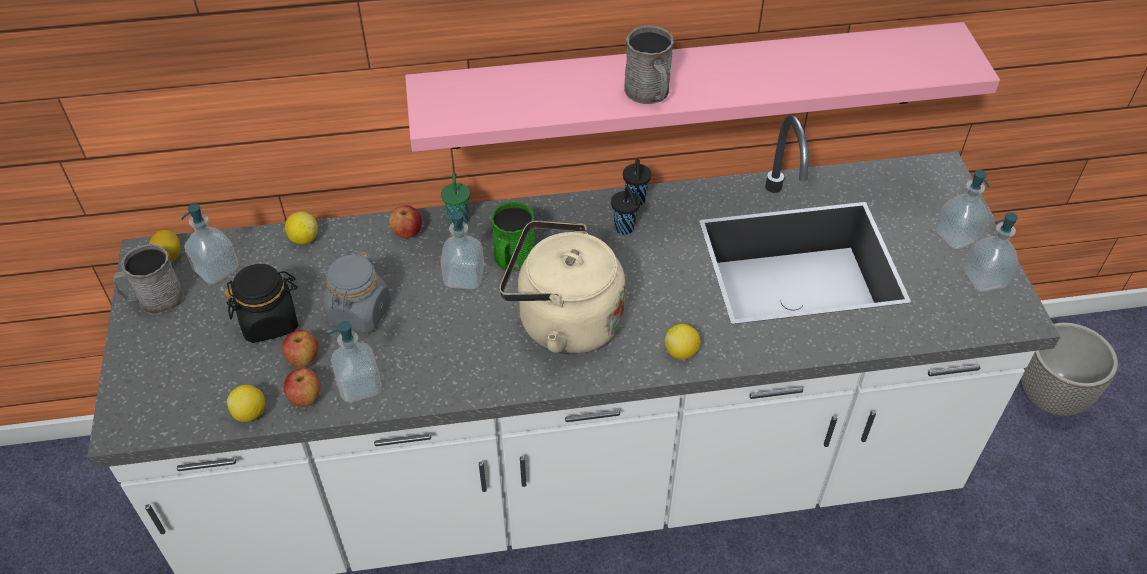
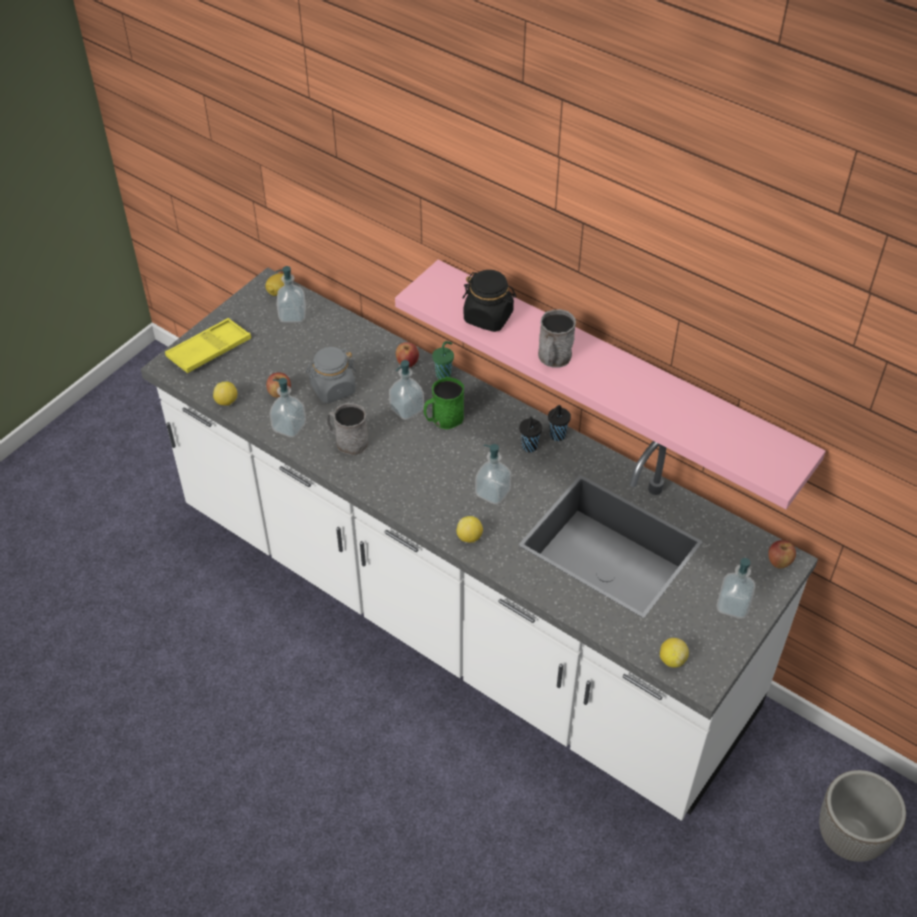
camera: 45 degrees right, 0 degrees up
grey mug [113,243,184,315] -> grey mug moved to [327,403,368,456]
black jar [224,264,298,343] -> black jar moved to [463,270,517,332]
apple [283,368,320,407] -> apple moved to [768,540,796,569]
lemon [285,211,318,244] -> lemon moved to [660,638,689,667]
beige kettle [500,220,626,354] -> none
soap dispenser [964,212,1018,292] -> soap dispenser moved to [475,444,511,505]
none -> yellow tray [165,318,251,373]

